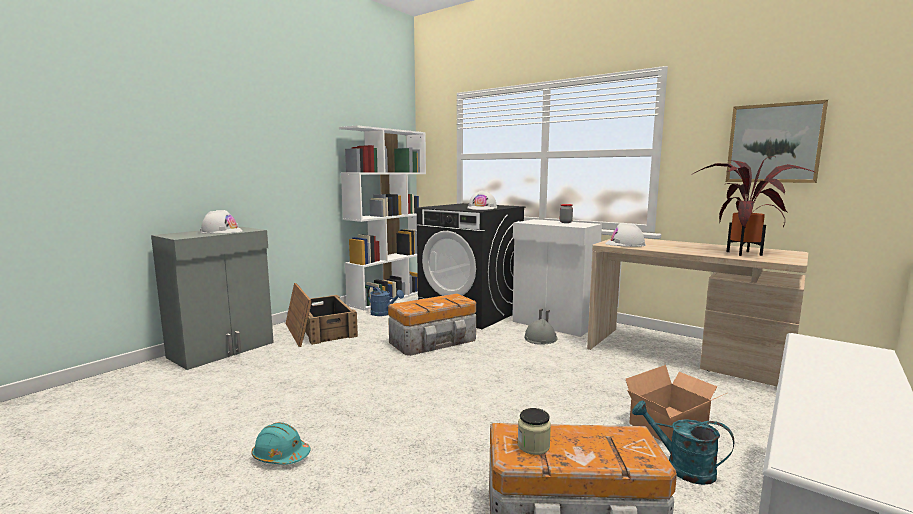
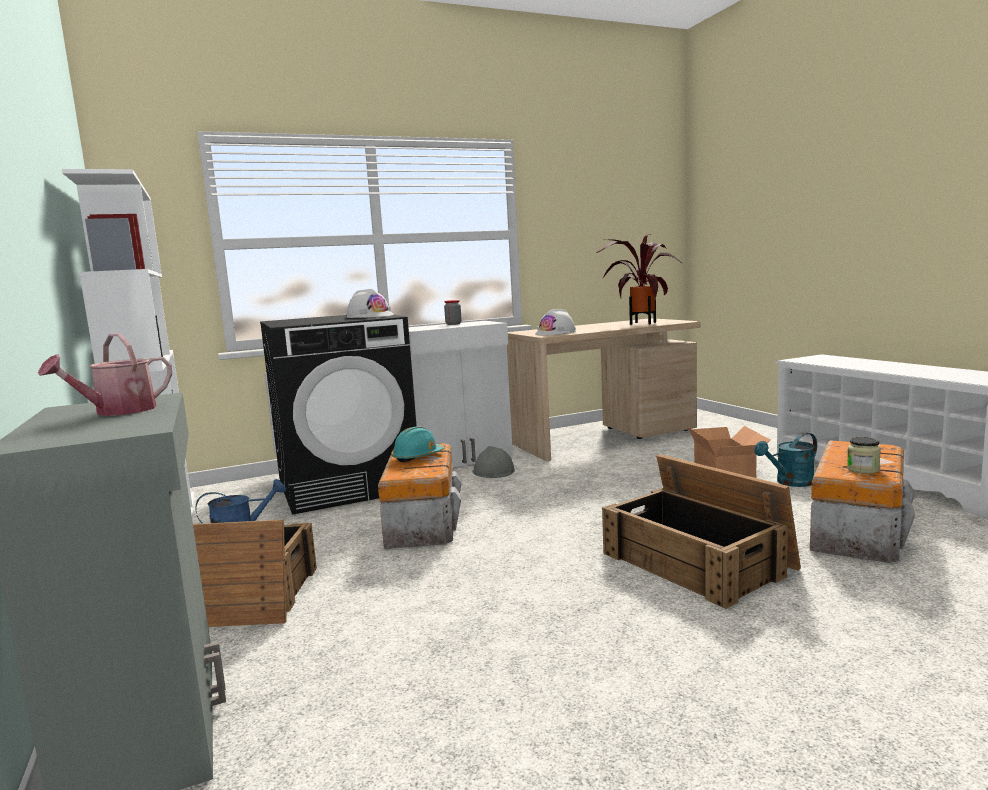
camera: 60 degrees left, 0 degrees up
white hard hat [200,210,243,234] -> watering can [38,333,172,416]
turquoise hard hat [251,422,310,465] -> turquoise hard hat moved to [391,426,444,462]
picture [726,100,828,183] -> none
none -> crate [602,454,801,609]

